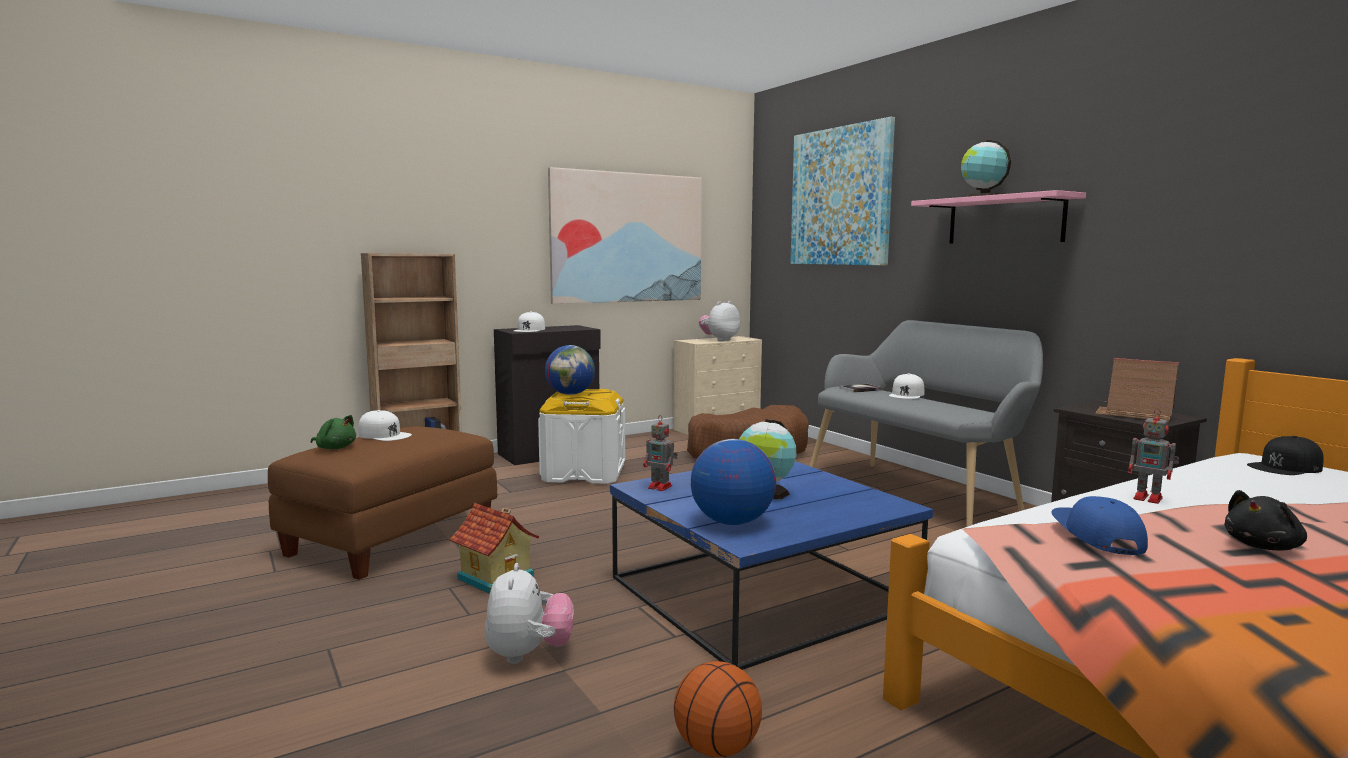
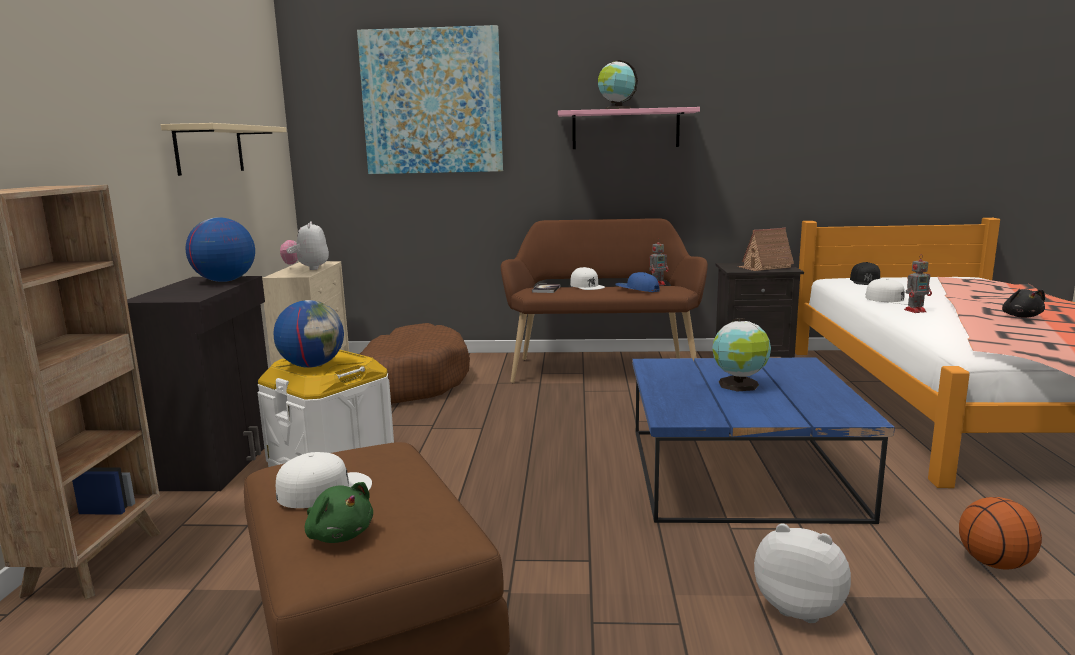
camera: 55 degrees left, 5 degrees up
green plush toy [311,415,356,449] -> green plush toy turned 75 degrees clockwise [305,482,373,543]
toy house [449,503,539,594] -> none
white cap [514,311,545,332] -> white cap moved to [866,278,909,304]
picture [548,167,702,304] -> beige shelf [161,123,287,176]
toy robot [643,415,678,491] -> toy robot moved to [649,238,669,286]
globe [691,439,776,525] -> globe moved to [185,217,255,282]
grey bench [810,320,1043,527] -> brown bench [501,218,708,383]
blue cap [1051,496,1148,555] -> blue cap moved to [615,272,660,292]

